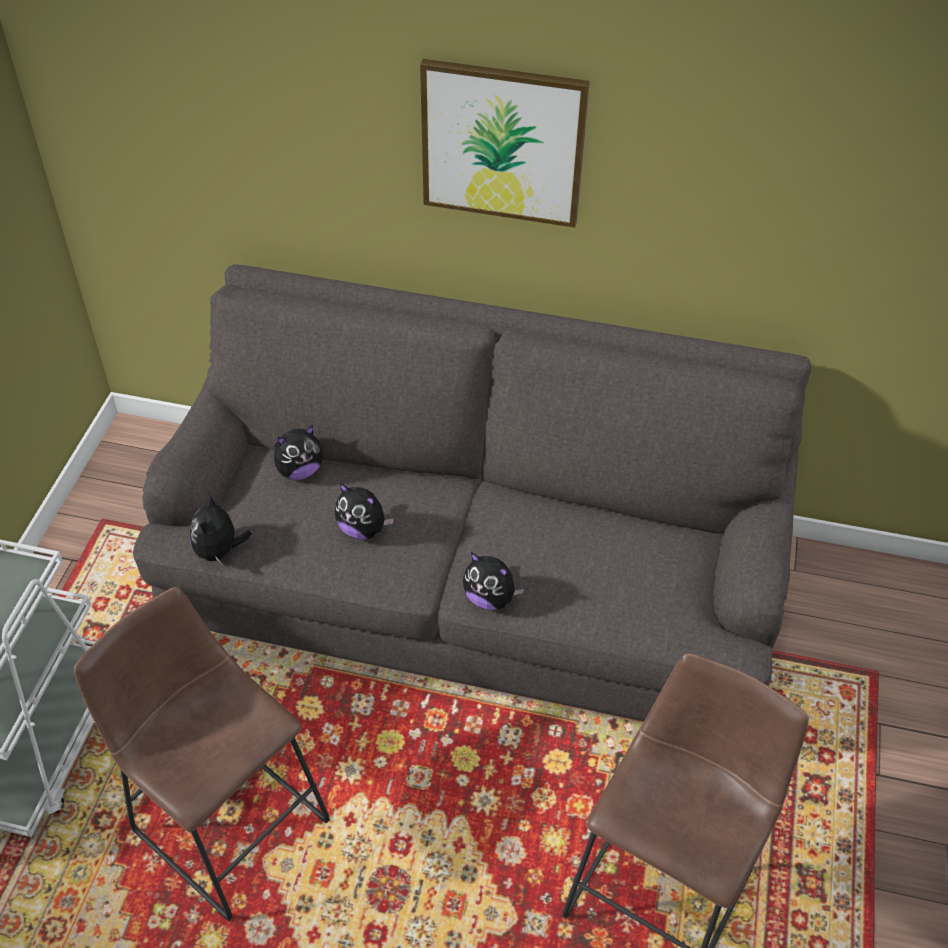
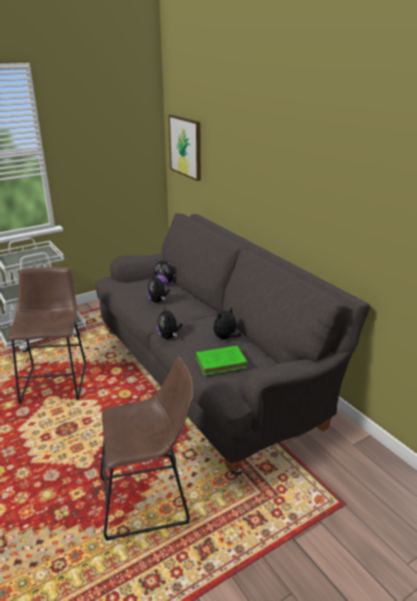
camera: 45 degrees right, 20 degrees down
plush toy [190,494,252,564] -> plush toy moved to [213,307,241,339]
picture [420,59,590,228] -> picture moved to [169,114,201,181]
none -> green book [196,346,247,375]

